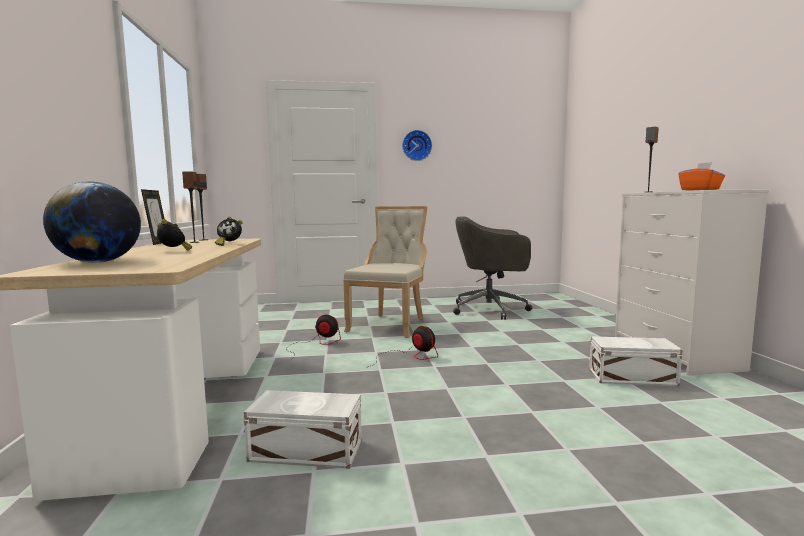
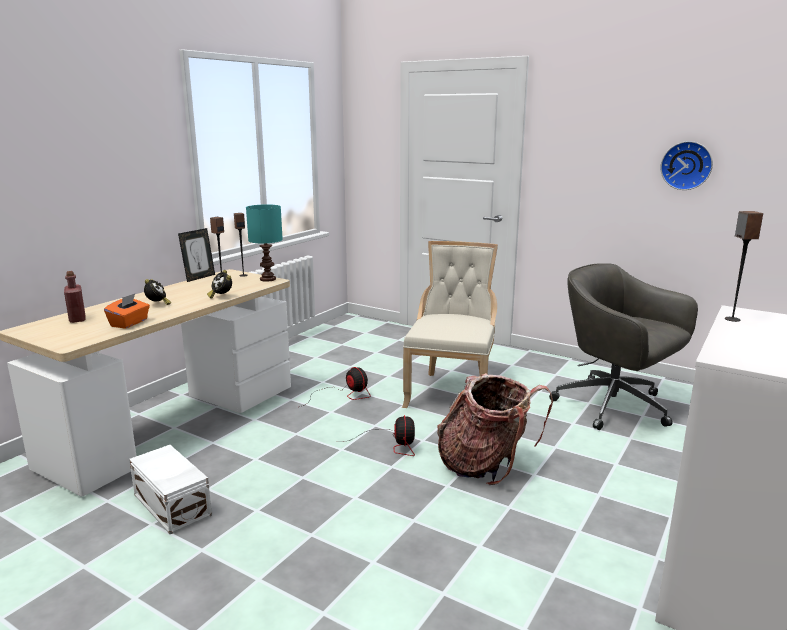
camera: 40 degrees right, 10 degrees up
globe [43,181,141,263] -> red bottle [64,271,85,323]
beige chair [343,206,427,338] -> beige chair turned 45 degrees counterclockwise [402,241,498,408]
wall clock [402,130,432,161] -> wall clock moved to [660,141,713,190]
white storage box [589,336,682,386] -> none
orange tissue box [678,162,725,190] -> orange tissue box moved to [104,294,150,329]
none -> turquoise table lamp [246,204,283,282]
none -> backpack [437,373,553,485]

